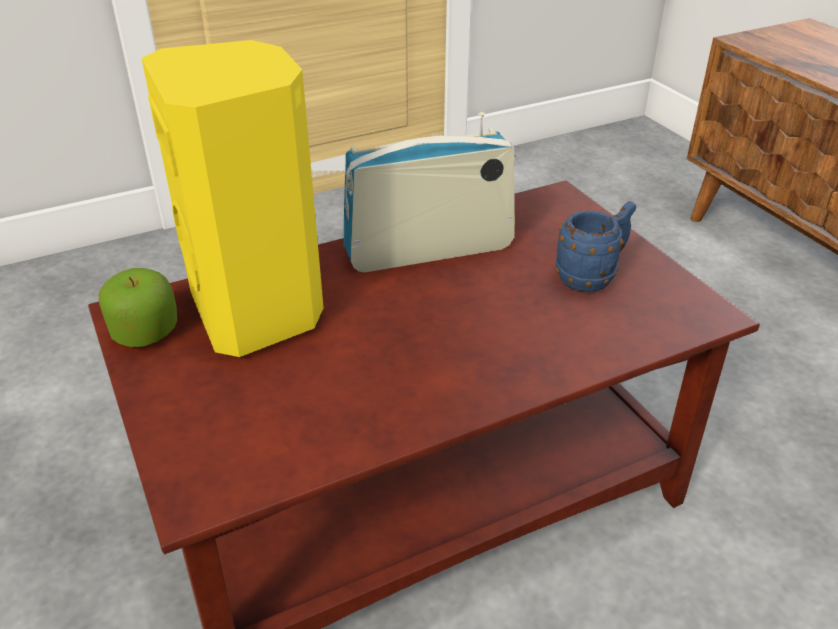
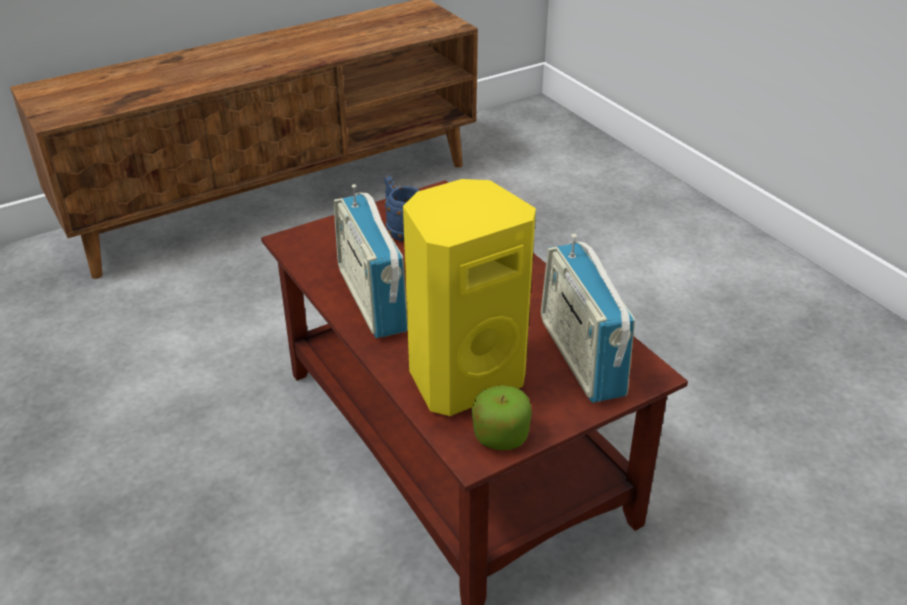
camera: 95 degrees left, 0 degrees up
none -> radio [541,234,635,403]

